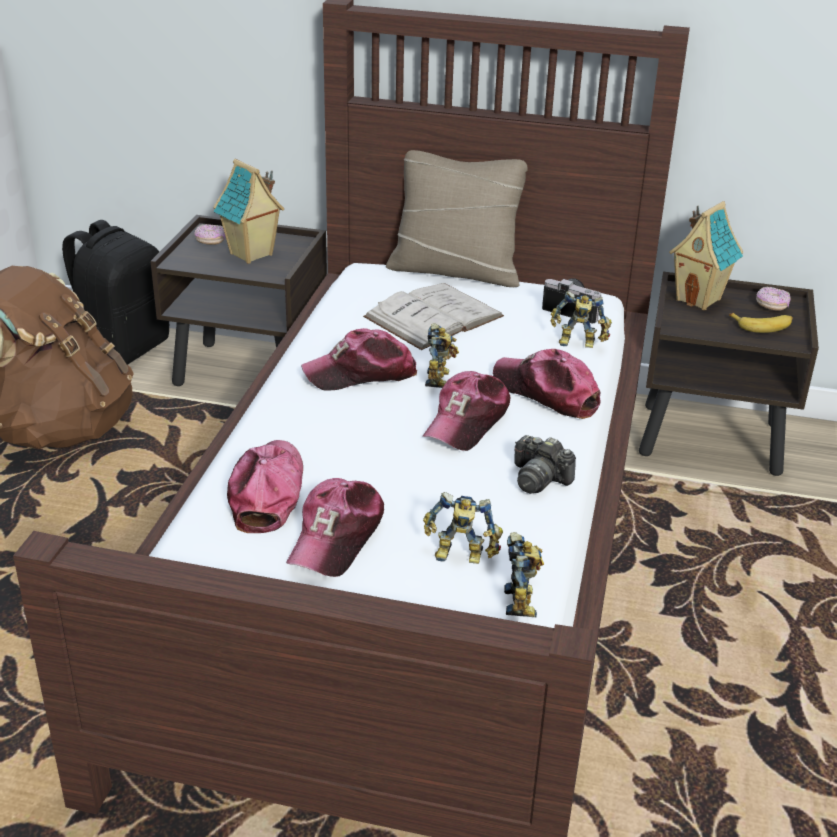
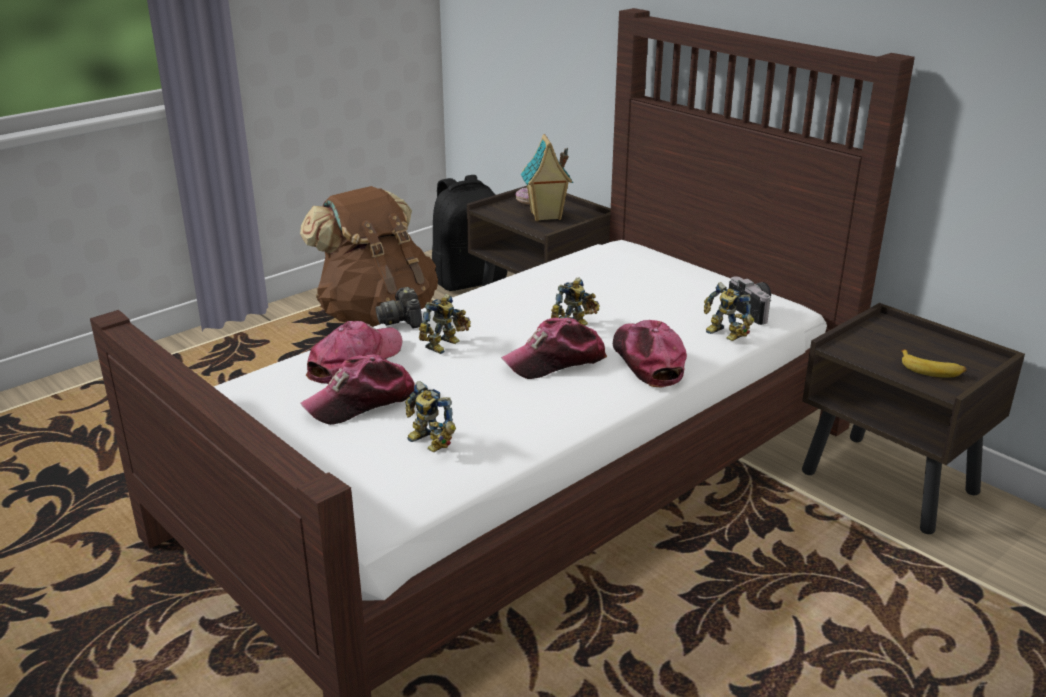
camera: 35 degrees right, 5 degrees down
cap [301,328,417,391] -> none
white book [363,283,504,350] -> none
beige pillow [386,150,528,287] -> none
toy robot [504,532,544,617] -> toy robot moved to [419,294,471,354]
camera [514,435,576,494] -> camera moved to [376,287,423,328]
toy house [669,201,743,310] -> none
donut [756,286,791,311] -> none

